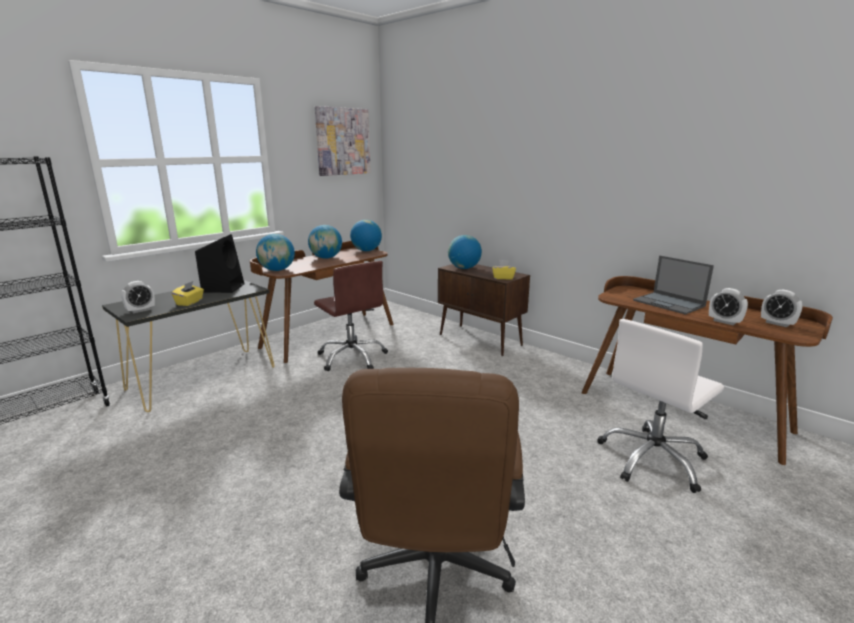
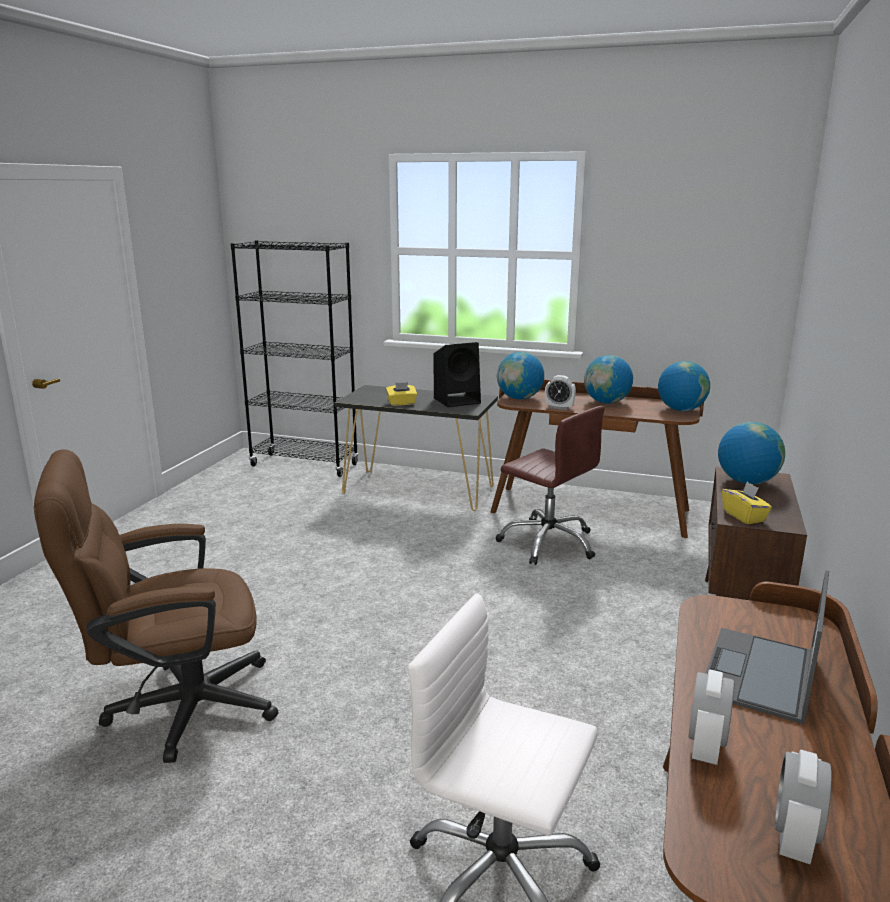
camera: 65 degrees right, 0 degrees up
alarm clock [121,281,155,313] -> alarm clock moved to [545,375,576,410]
brown office chair [314,261,388,371] -> brown office chair turned 75 degrees counterclockwise [496,406,605,565]
picture [315,106,371,176] -> none

